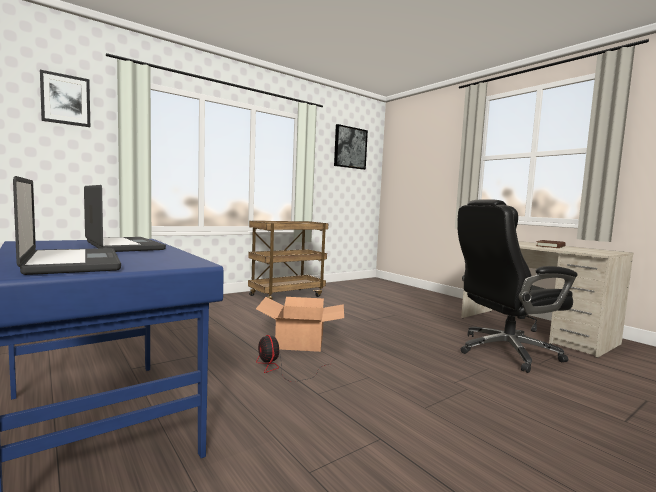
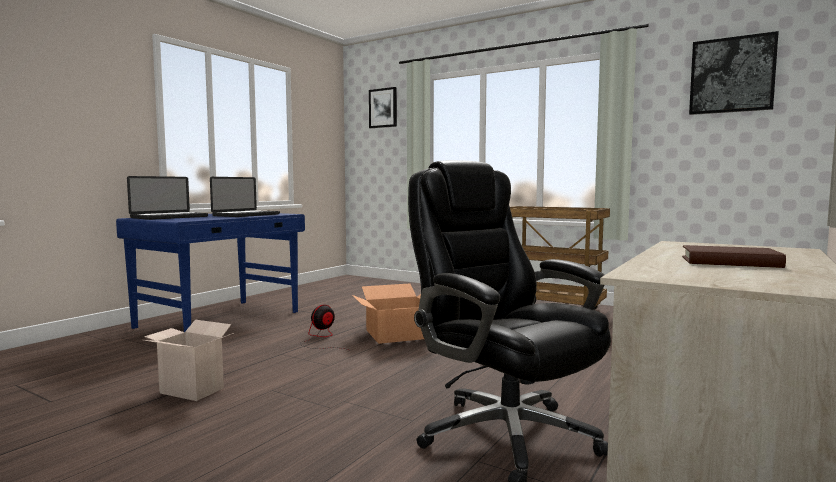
camera: 70 degrees right, 0 degrees up
none -> cardboard box [144,320,234,401]

